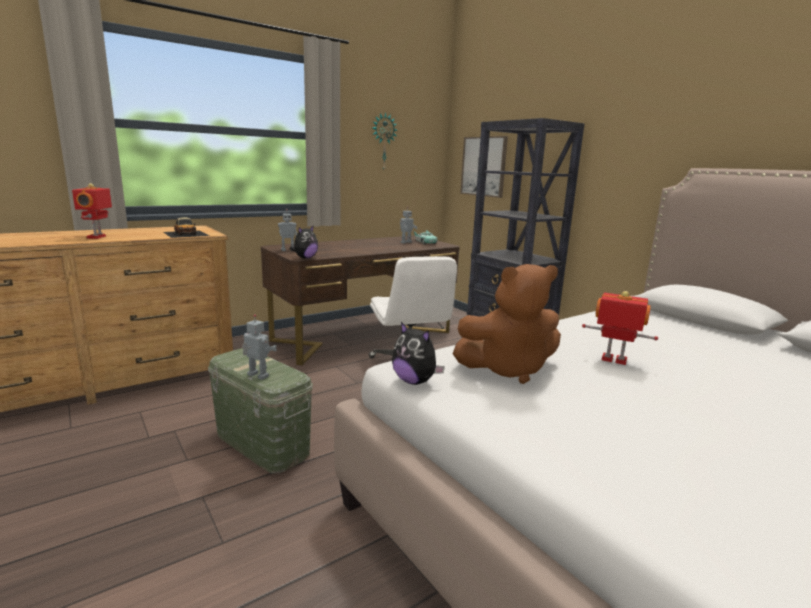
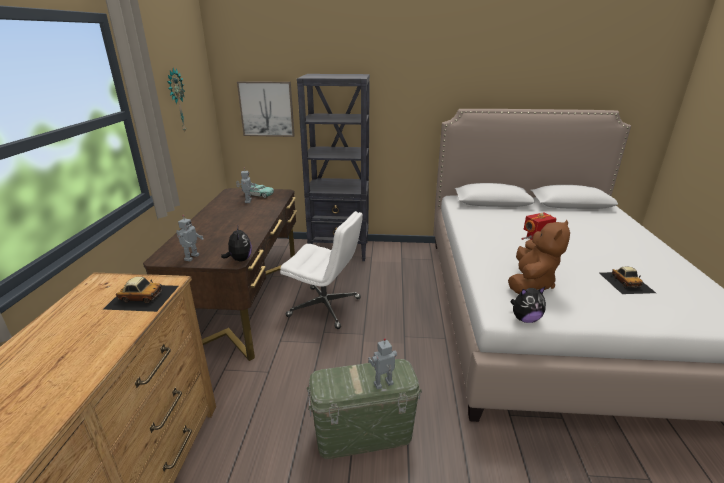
camera: 50 degrees left, 10 degrees up
toy robot [72,183,112,239] -> none
none -> toy car [599,267,656,294]

